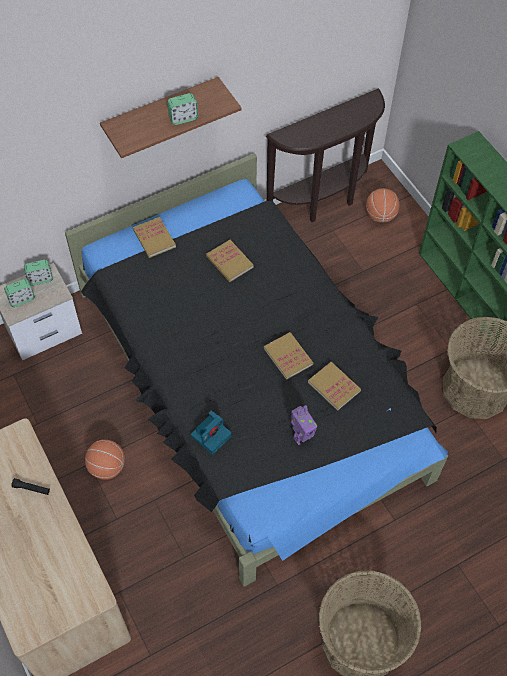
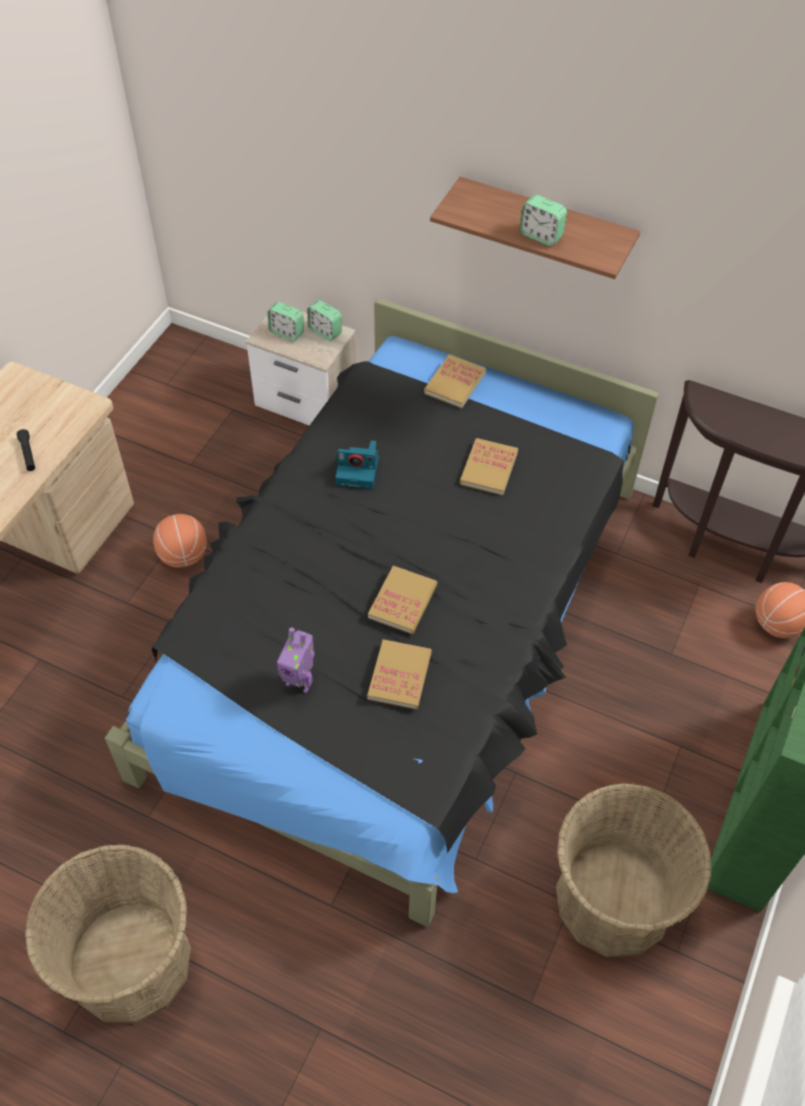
camera: 55 degrees right, 5 degrees down
camera [191,410,231,455] -> camera moved to [336,440,379,489]

